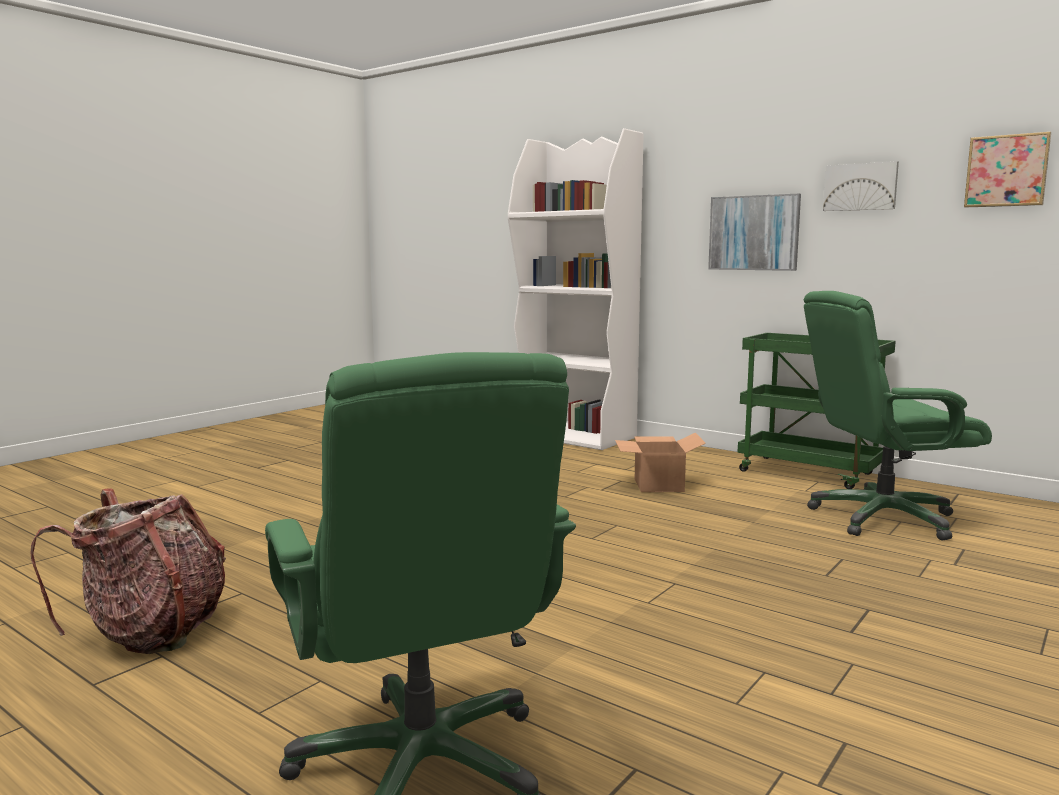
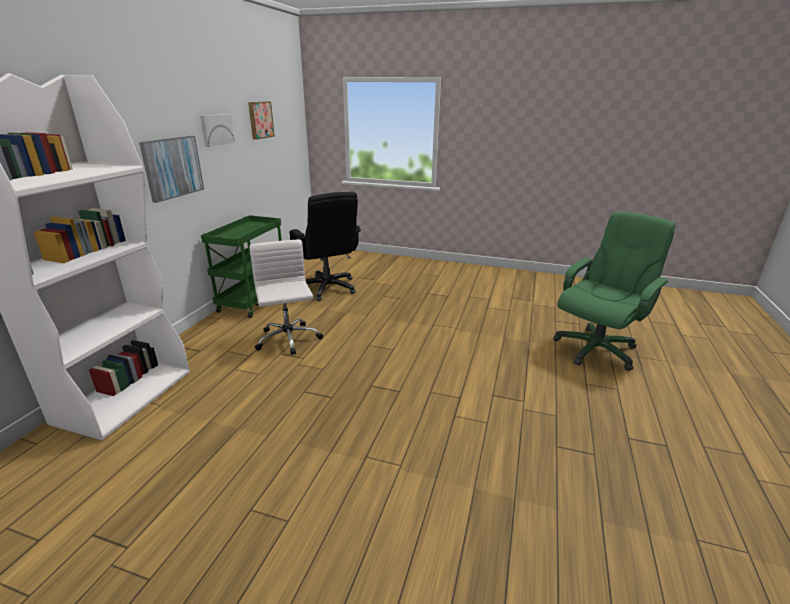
camera: 110 degrees left, 15 degrees up
backpack [31,488,226,654] -> none
cardboard box [615,433,706,492] -> white office chair [249,240,323,355]
green office chair [804,291,992,541] -> black office chair [289,192,361,301]

